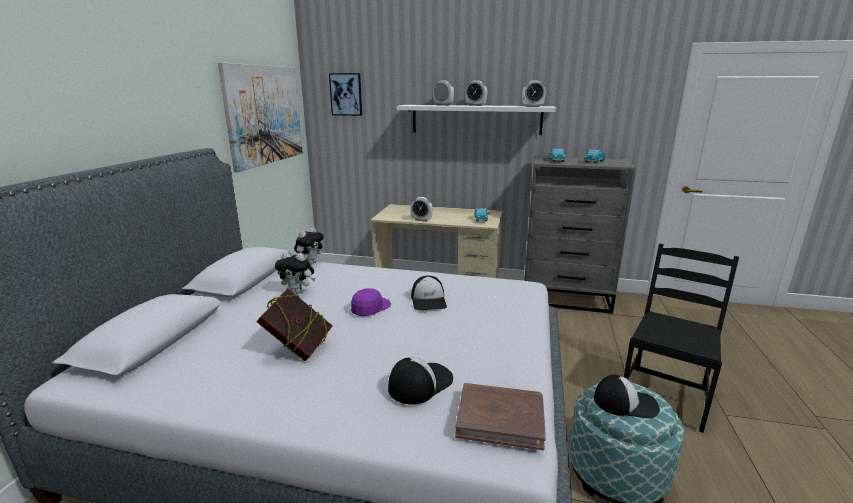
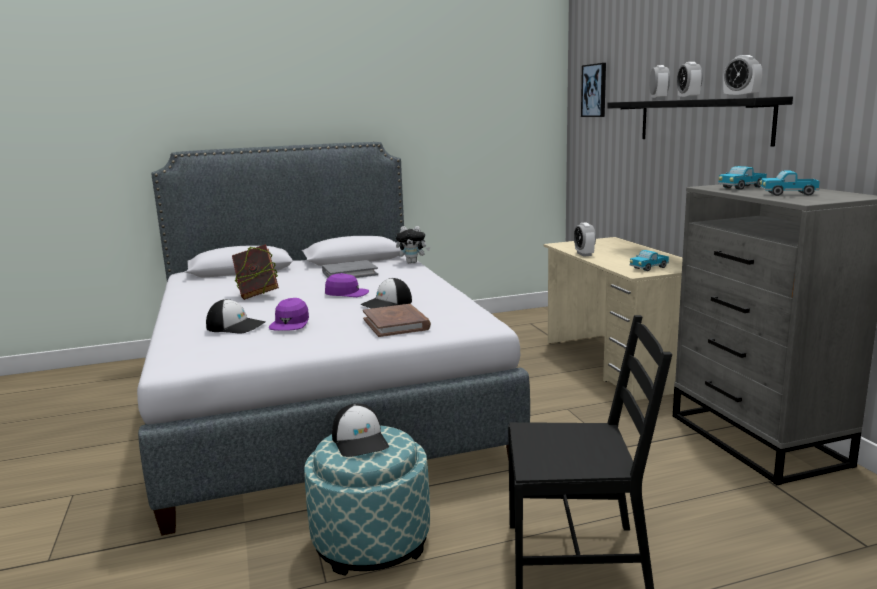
camera: 60 degrees right, 5 degrees down
picture [218,62,303,172] -> none
plush toy [275,252,315,294] -> grey book [322,260,378,278]
white shelf [397,105,556,135] -> black shelf [607,96,793,147]
brown book [455,383,546,450] -> brown book moved to [363,304,431,337]
none -> purple cap [269,298,309,331]

